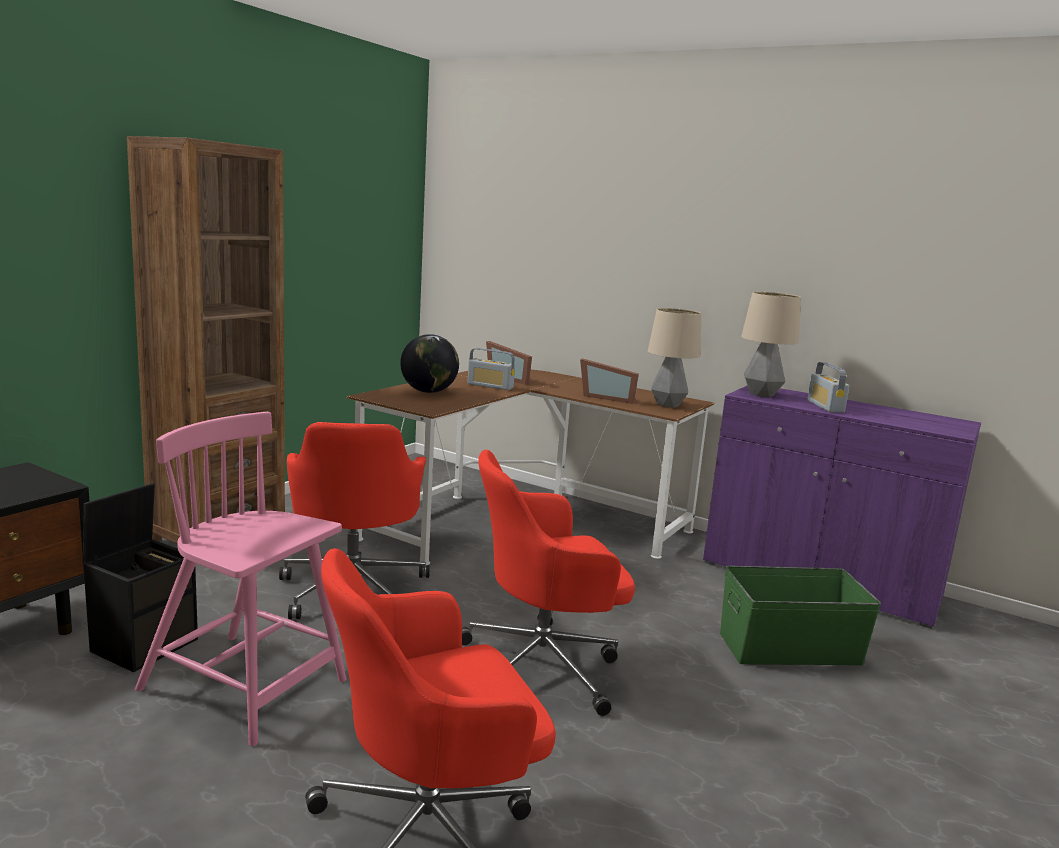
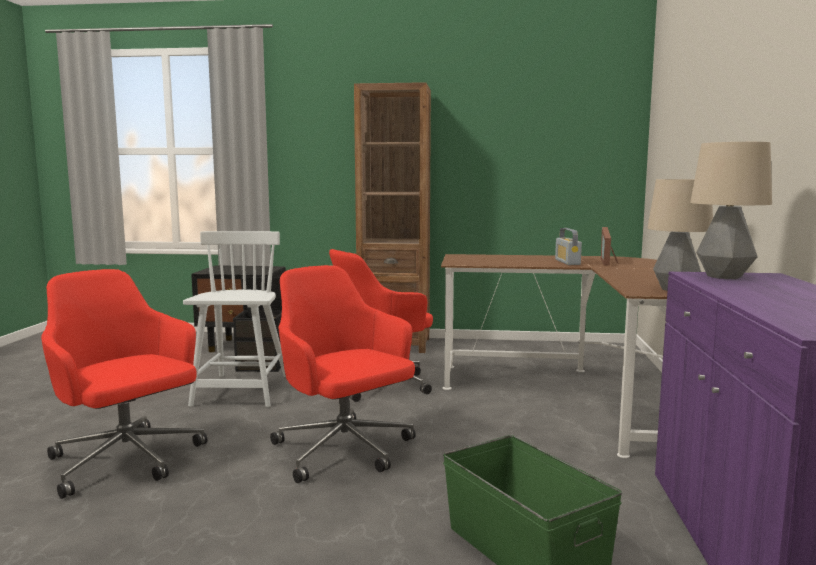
camera: 65 degrees right, 5 degrees down
pink chair [135,412,346,746] -> white chair [183,231,286,407]
globe [400,334,459,393] -> none
picture frame [580,358,639,404] -> none
radio [807,362,849,413] -> none

